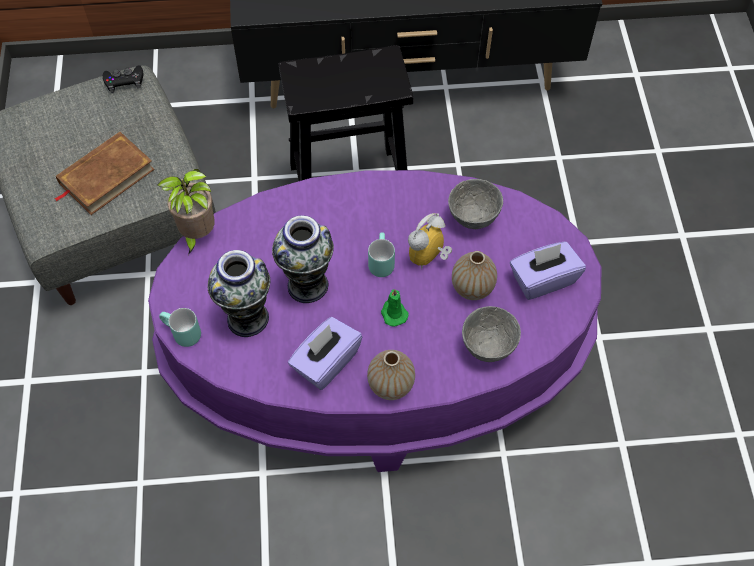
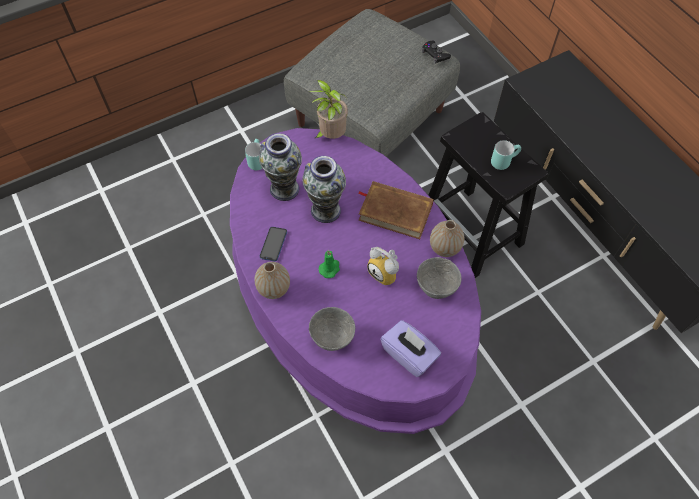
camera: 65 degrees right, 0 degrees up
brown book [54,132,155,215] -> brown book moved to [358,181,434,239]
purple tissue box [288,317,362,390] -> phone [260,227,287,262]
turquoise mug [368,232,395,277] -> turquoise mug moved to [491,140,521,170]
alarm clock [408,213,452,270] -> alarm clock turned 150 degrees counterclockwise [367,247,399,285]
vase [452,251,497,300] -> vase moved to [430,220,464,257]

